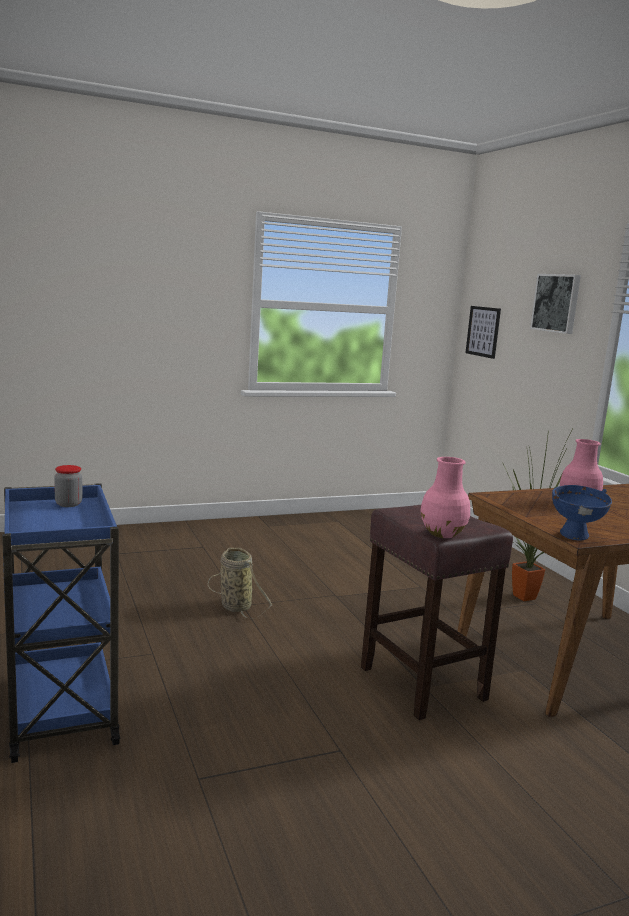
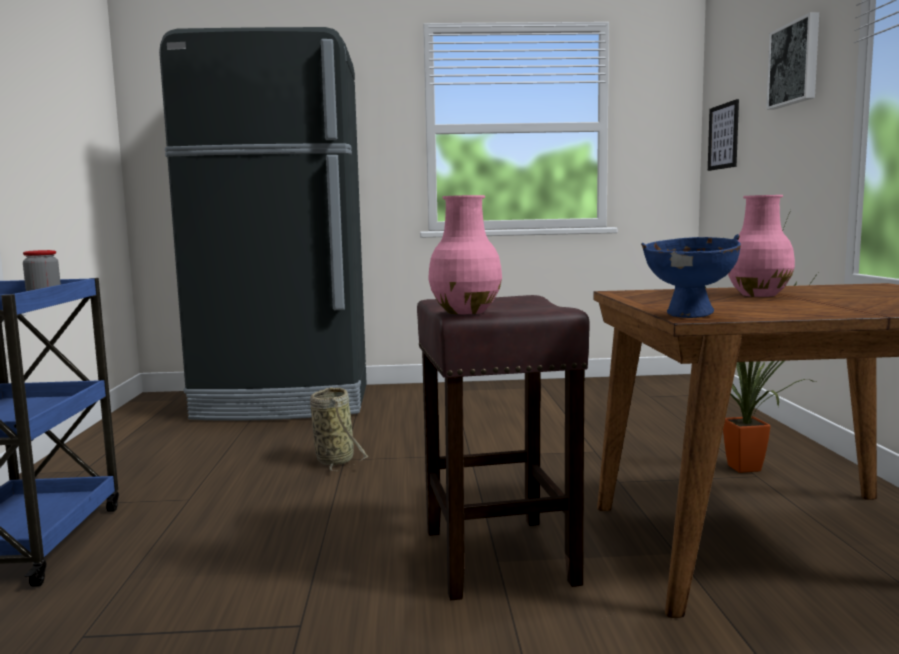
camera: 20 degrees right, 5 degrees down
none -> black fridge [159,27,367,420]

